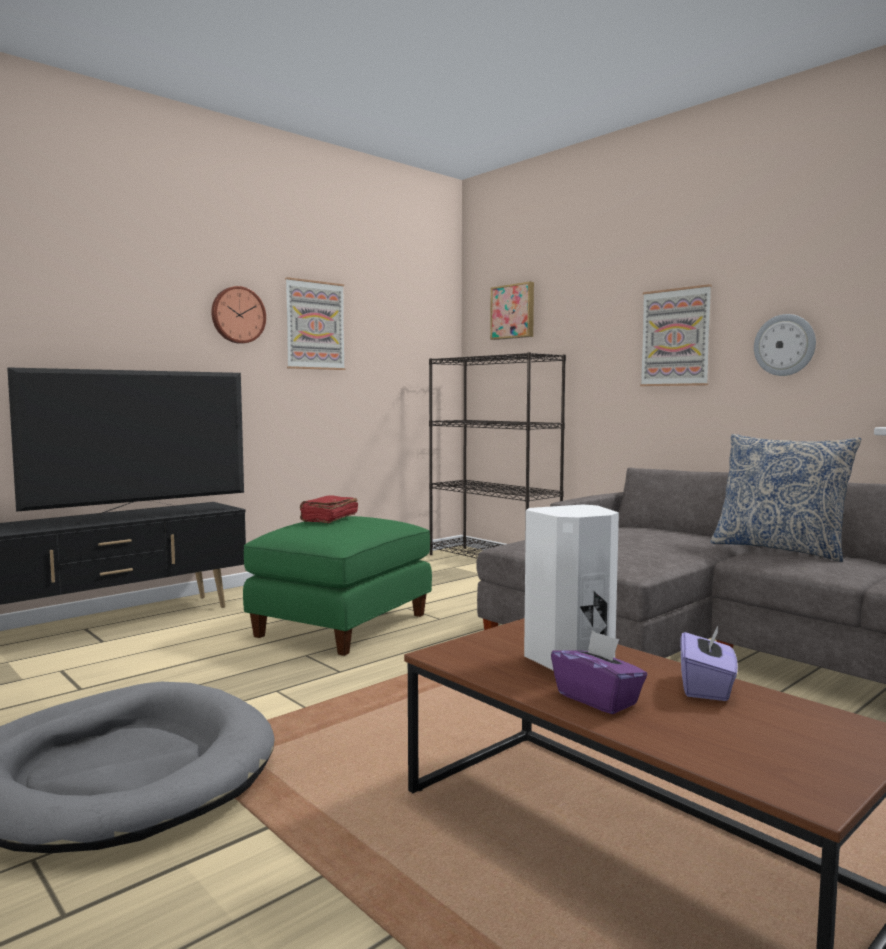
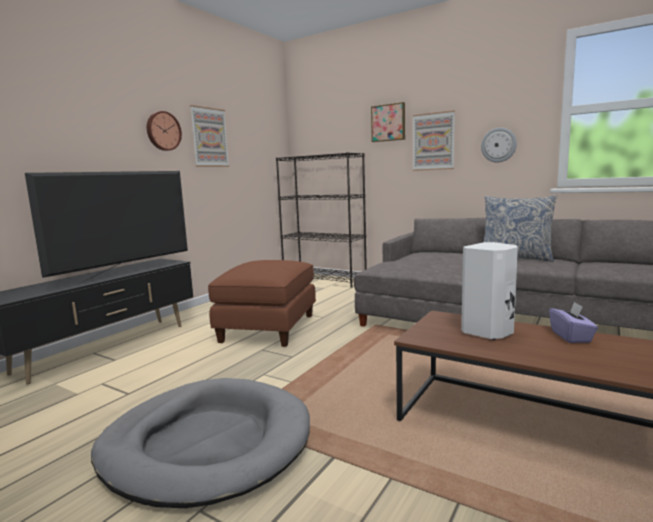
camera: 15 degrees left, 5 degrees up
green ottoman [243,516,432,656] -> brown ottoman [208,260,316,347]
red book [300,495,358,523] -> none
picture [490,282,534,340] -> picture moved to [371,102,405,142]
purple tissue box [551,630,647,714] -> none

